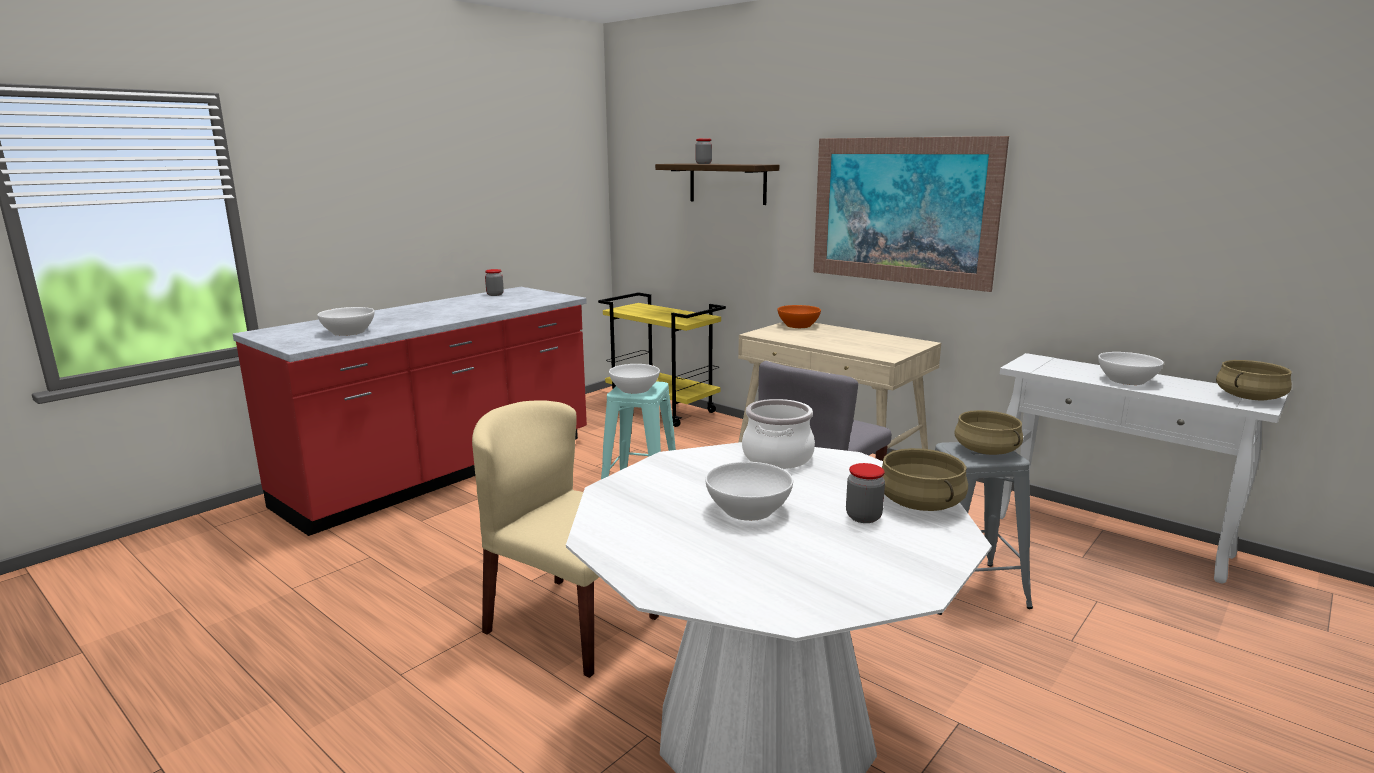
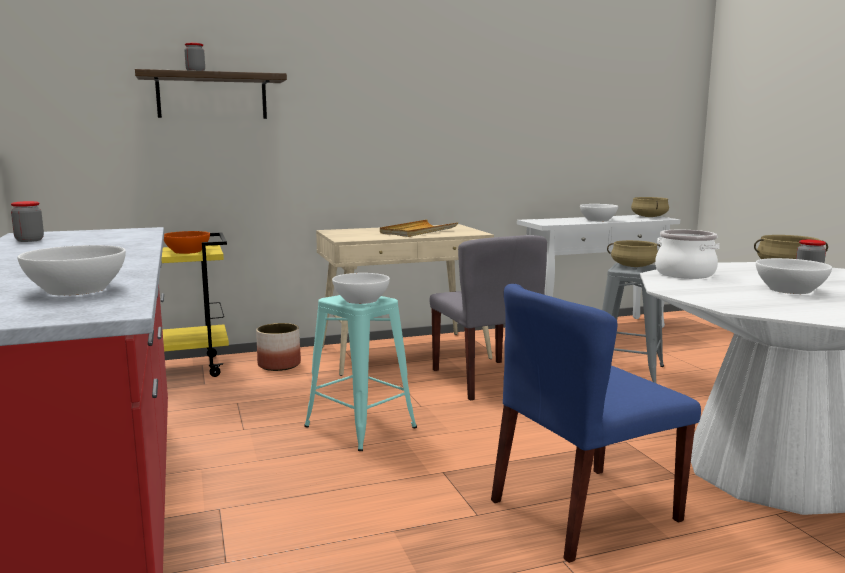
camera: 60 degrees left, 5 degrees down
beige chair [472,400,659,678] -> blue chair [491,284,701,563]
orange bowl [778,305,821,328] -> orange bowl moved to [164,231,210,254]
picture [814,136,1009,292] -> none
none -> planter [256,323,301,371]
none -> beige tray [380,220,458,237]

